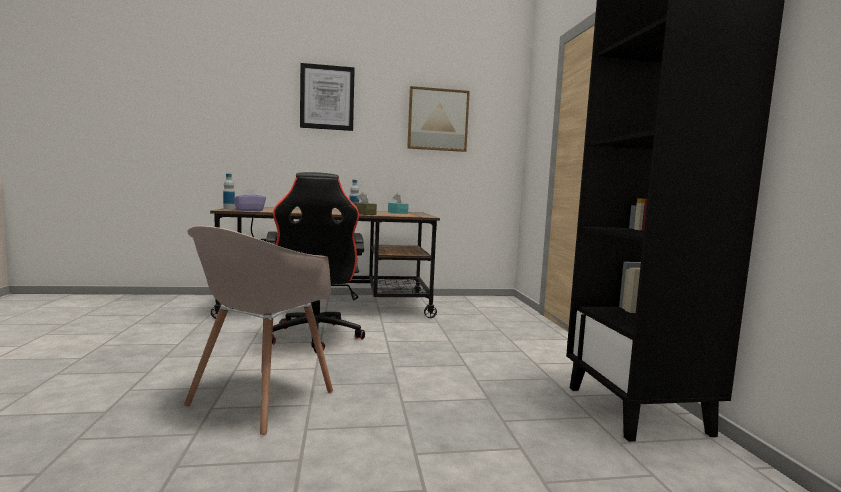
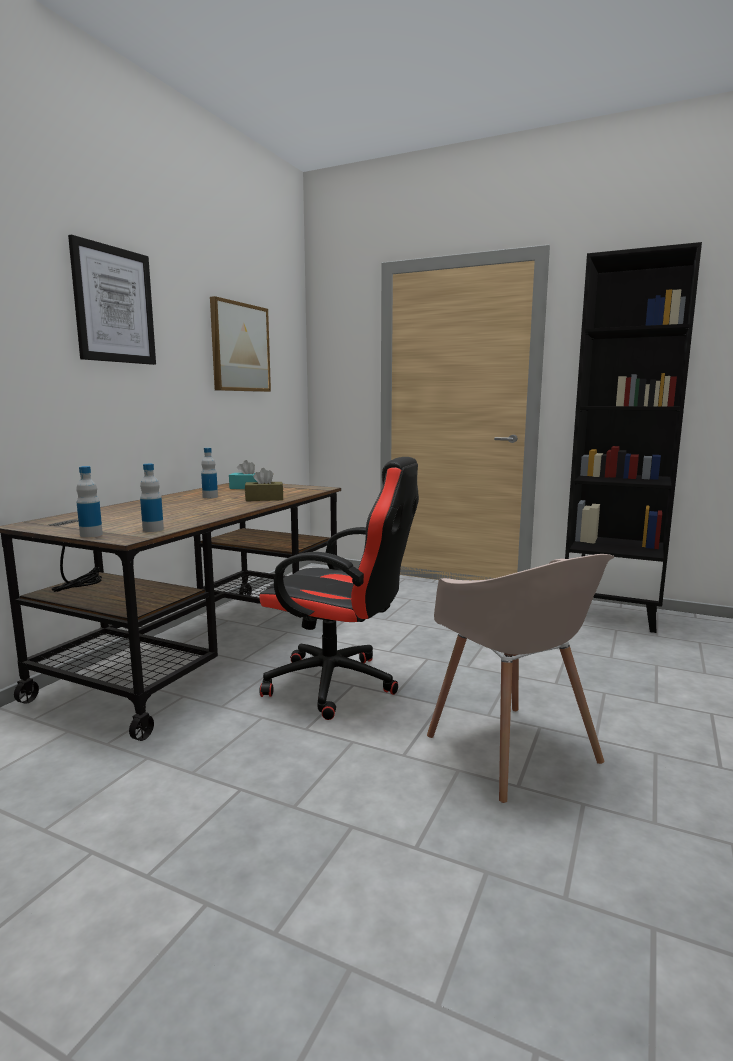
camera: 55 degrees left, 5 degrees up
purple tissue box [233,189,266,211] -> bottle [140,464,164,532]

